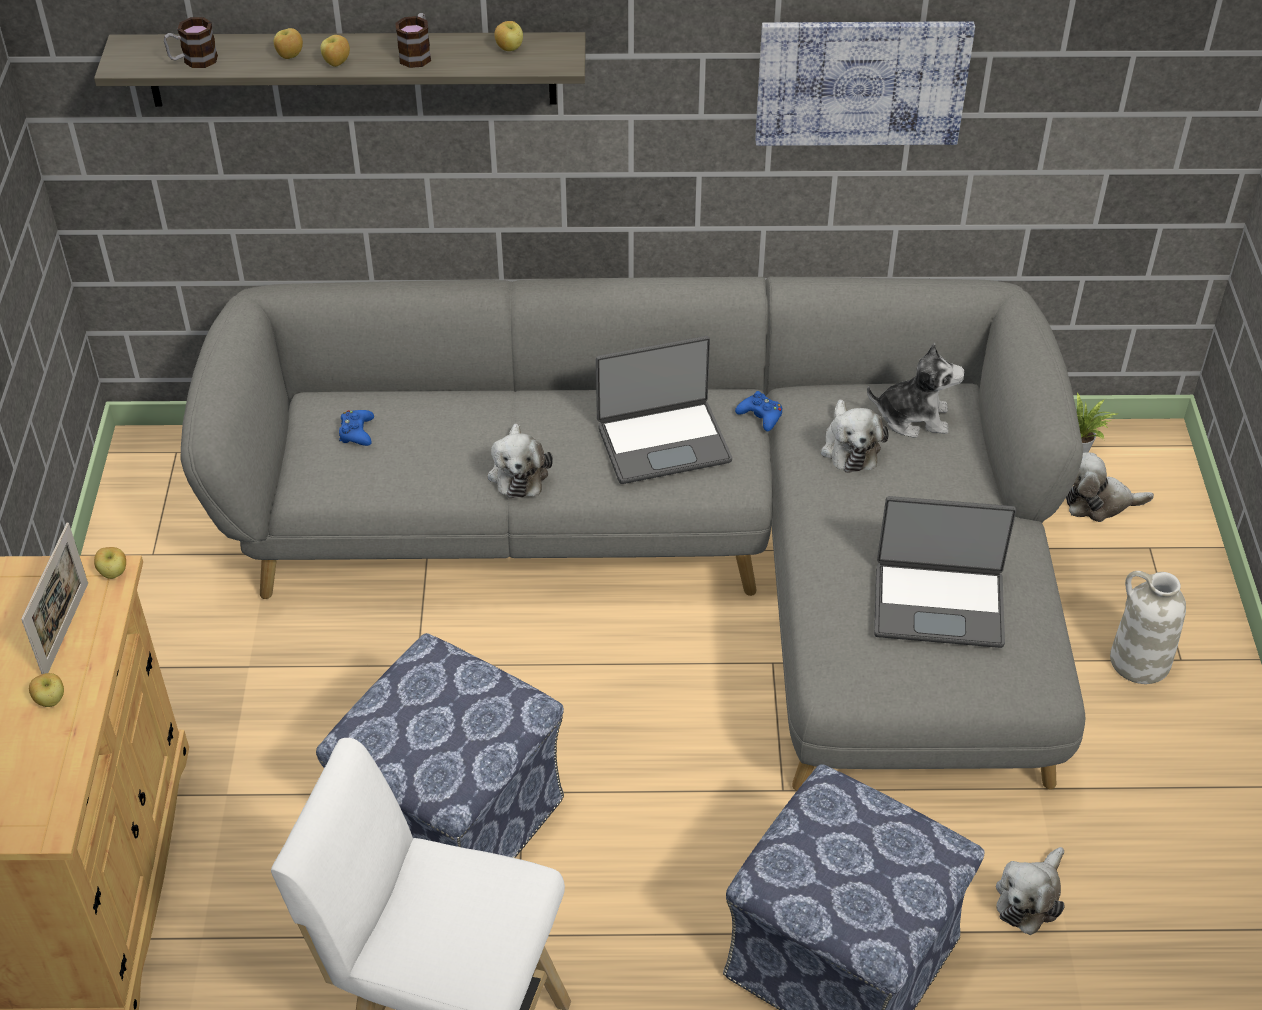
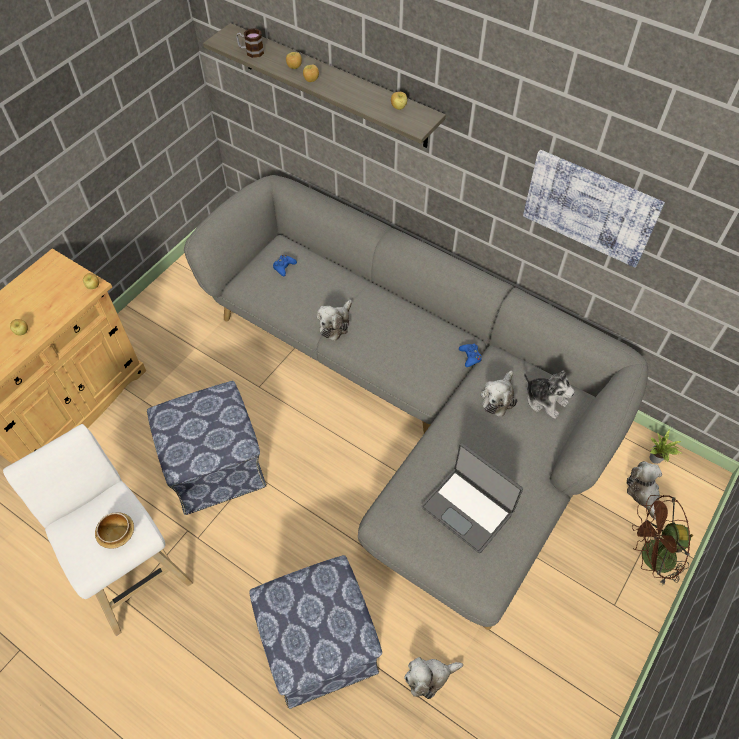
camera: 35 degrees right, 10 degrees up
picture frame [21,523,88,674] -> none
mug [395,13,431,68] -> none
laptop [596,336,732,484] -> none
plush toy [1066,452,1154,522] -> plush toy turned 45 degrees clockwise [627,461,662,520]
white vase [1110,571,1186,684] -> none
none -> bowl [95,512,134,549]
none -> brown fan [632,495,693,586]

